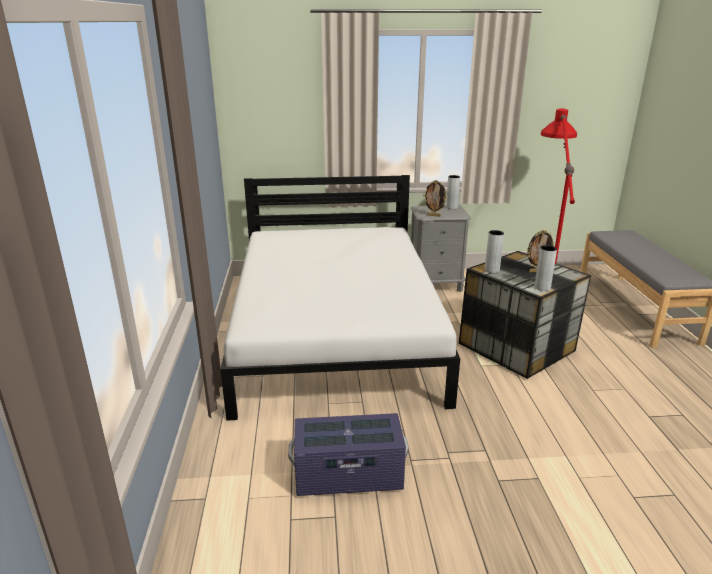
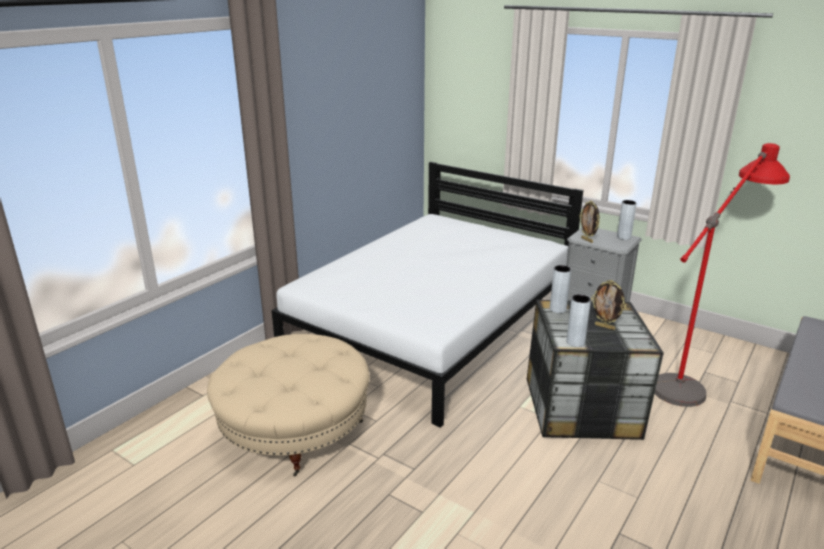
camera: 40 degrees right, 0 degrees up
purple storage box [288,413,409,496] -> beige ottoman [207,334,370,476]

